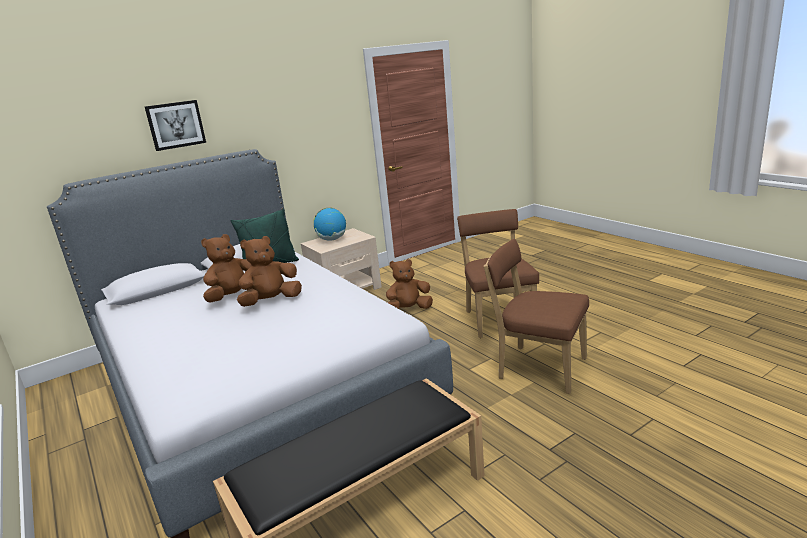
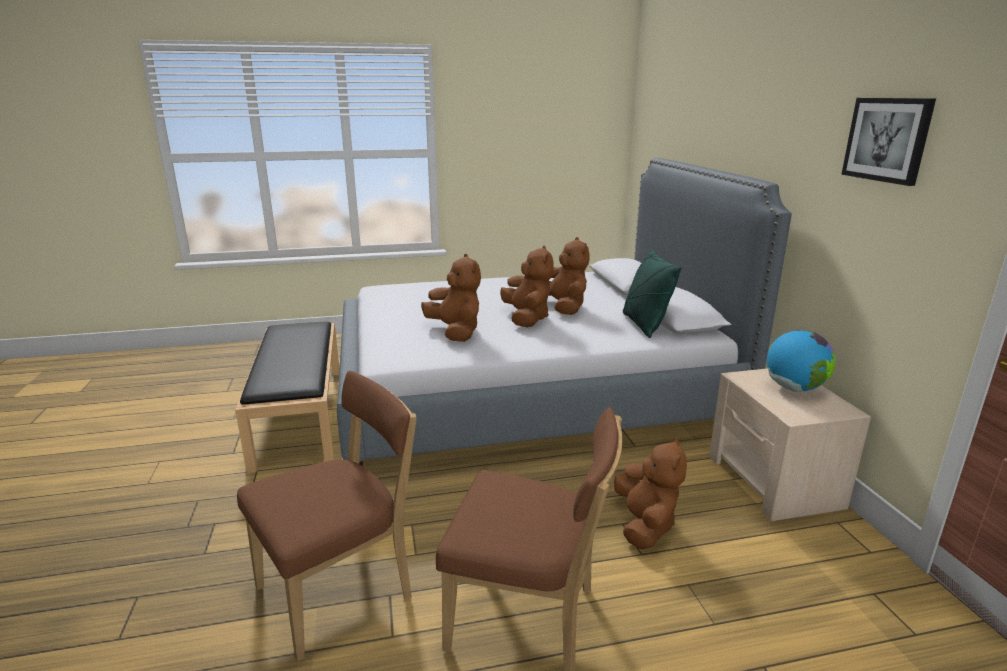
camera: 110 degrees right, 0 degrees up
picture [145,100,206,151] -> picture moved to [841,98,936,186]
none -> brown plush toy [421,254,481,342]

